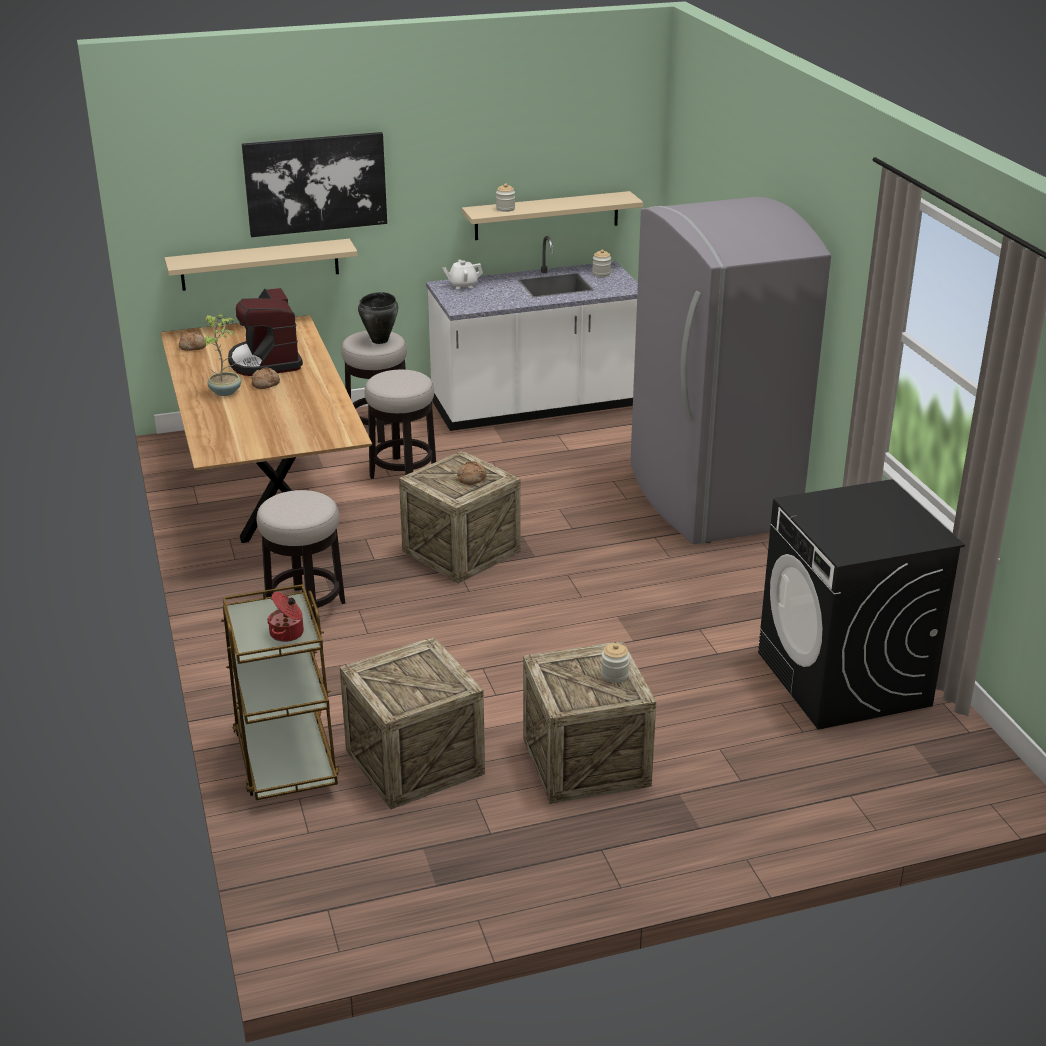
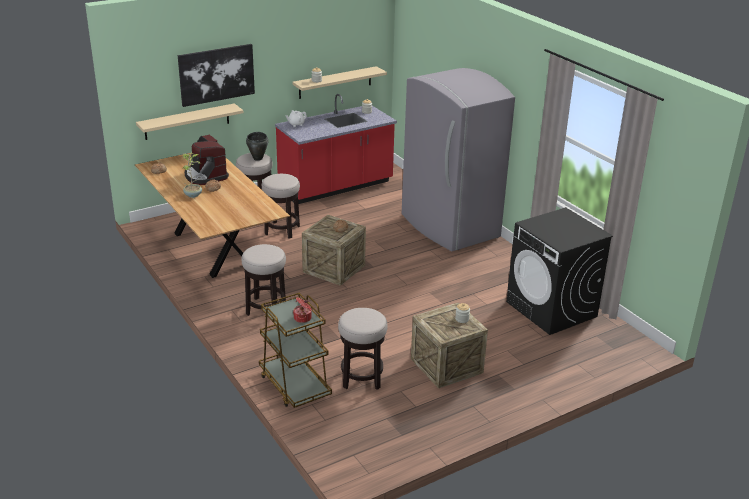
camera: 15 degrees left, 0 degrees up
crate [340,637,485,810] -> stool [338,308,388,390]
white counter [426,236,638,431] -> red counter [275,94,397,204]

